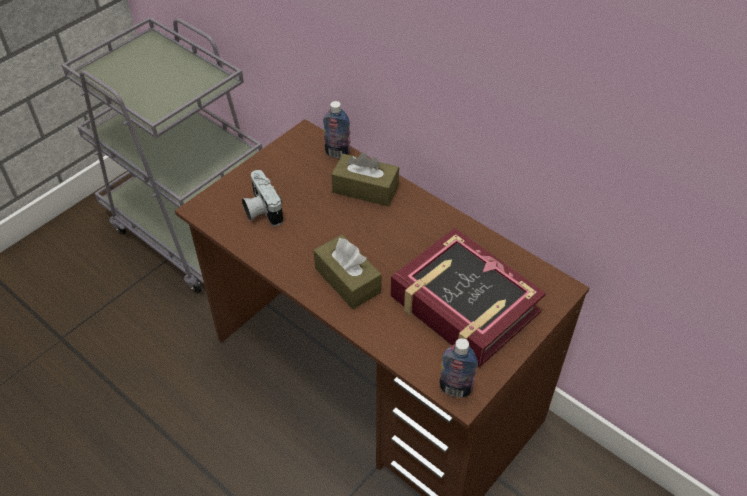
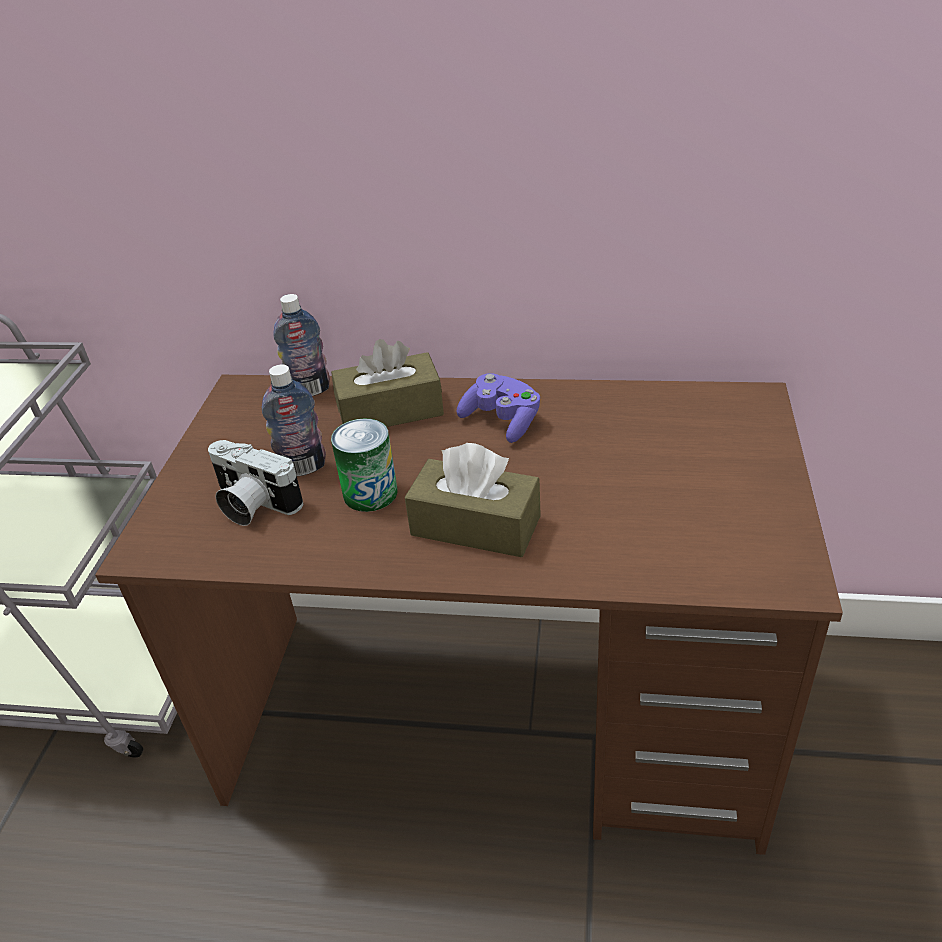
camera: 30 degrees left, 10 degrees down
book [391,228,546,367] -> none
bottle [439,338,478,397] -> bottle moved to [262,364,326,476]
none -> can [331,418,398,512]
none -> purple game controller [456,373,540,443]

